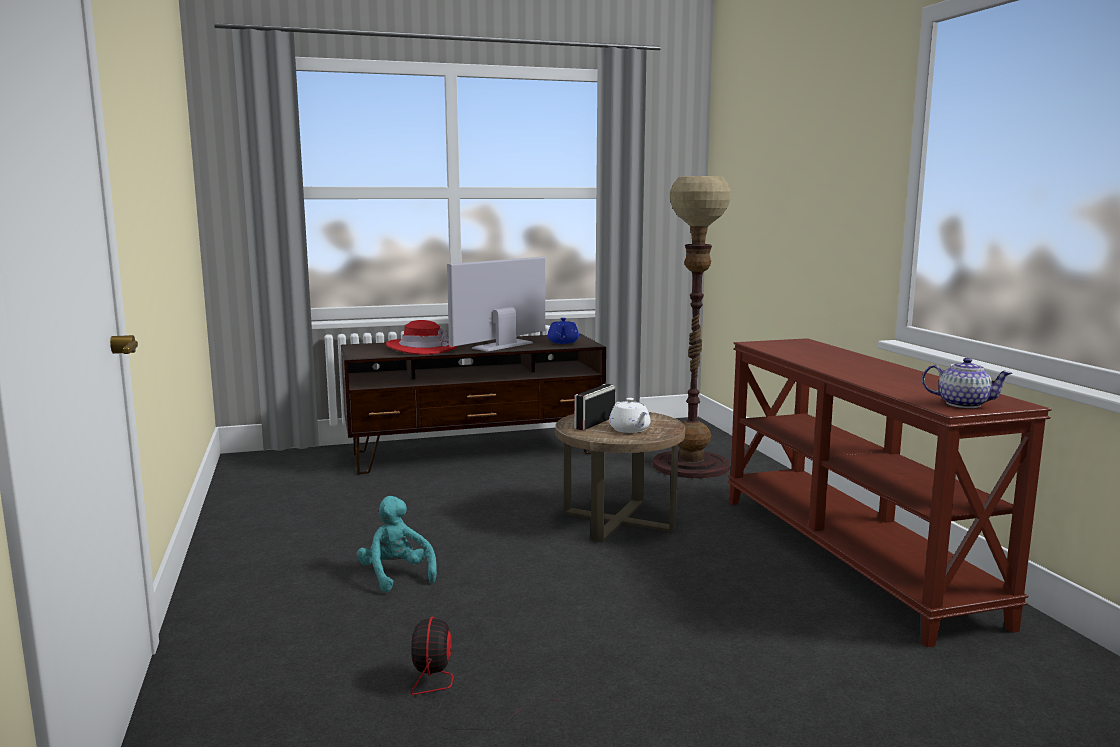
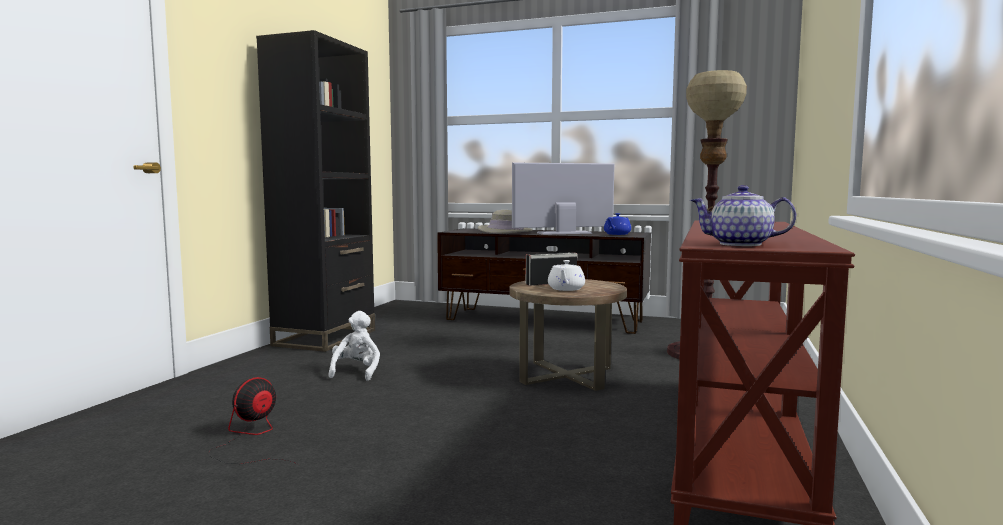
camera: 35 degrees right, 5 degrees down
turquoise plush toy [357,496,437,593] -> white plush toy [328,311,380,381]
red hat [386,320,458,355] -> beige hat [477,210,532,233]
teapot [922,358,1013,408] -> teapot turned 135 degrees clockwise [690,185,796,246]
none -> black bookcase [256,30,375,352]

